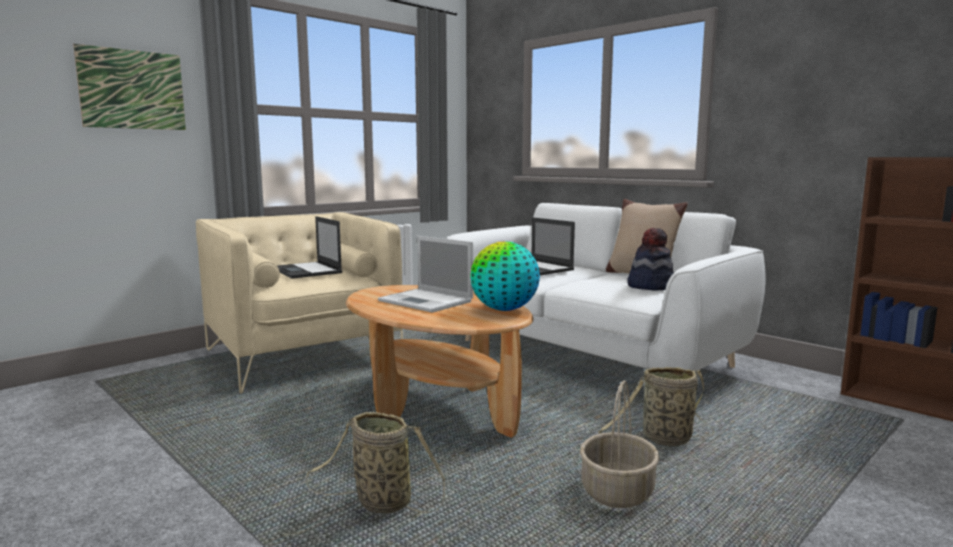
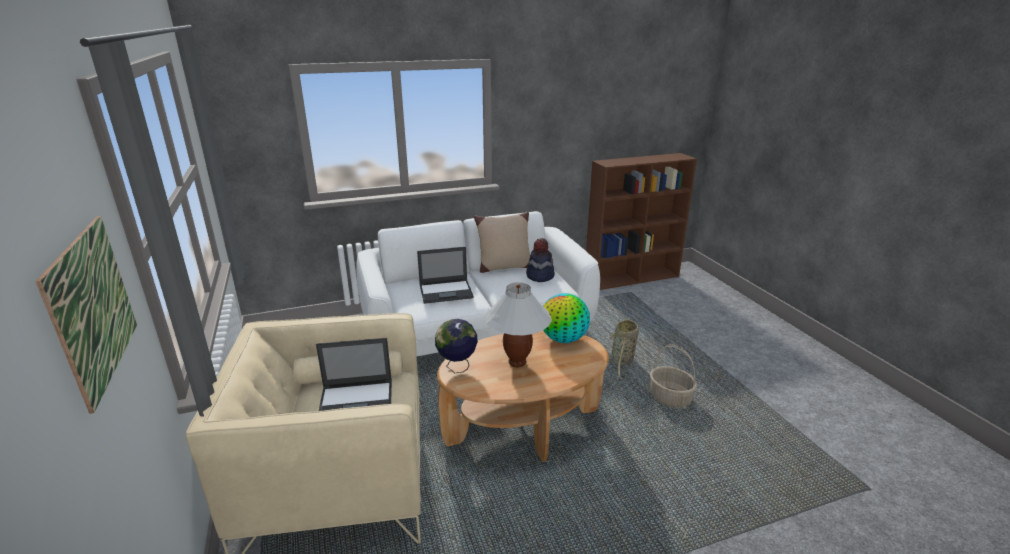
camera: 65 degrees left, 15 degrees up
basket [306,412,445,513] -> none
laptop [378,236,473,313] -> white table lamp [485,282,552,368]
none -> globe [435,319,478,373]

